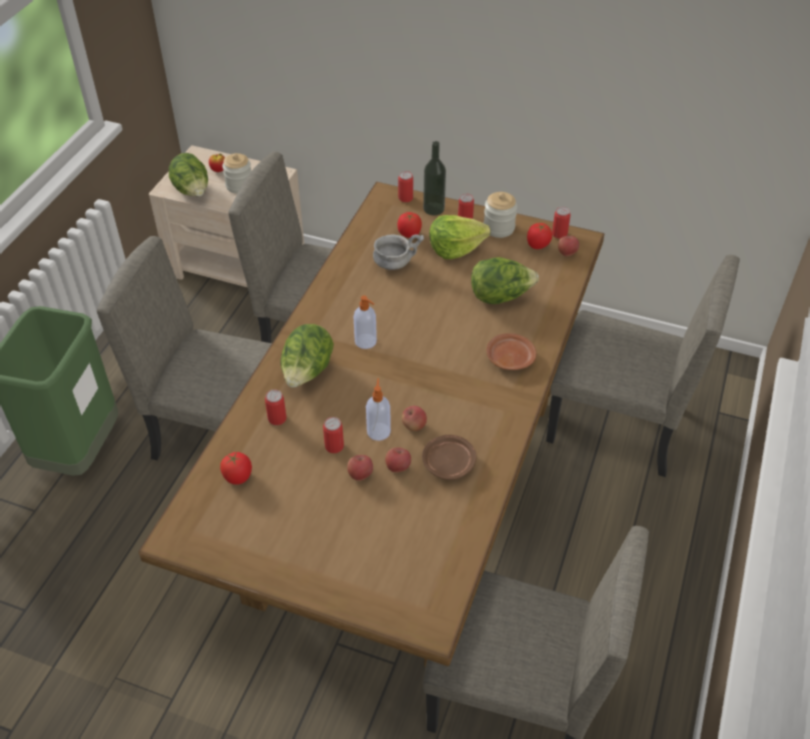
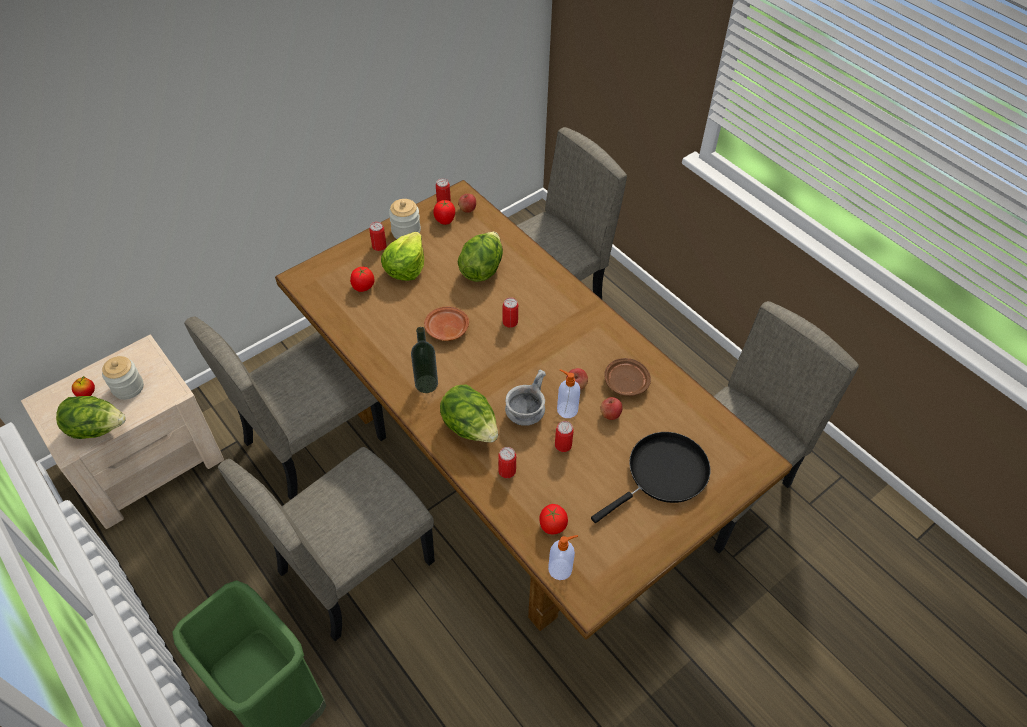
camera: 60 degrees left, 5 degrees up
apple [347,455,373,481] -> none
soap dispenser [354,295,377,349] -> soap dispenser moved to [548,535,578,580]
grey bowl [373,235,424,270] -> grey bowl moved to [505,370,546,426]
can [398,171,413,202] -> can moved to [503,297,518,328]
bottle [423,141,446,215] -> bottle moved to [411,327,438,393]
brown plate [487,333,536,370] -> brown plate moved to [424,307,469,341]
none -> black frying pan [591,432,710,523]

